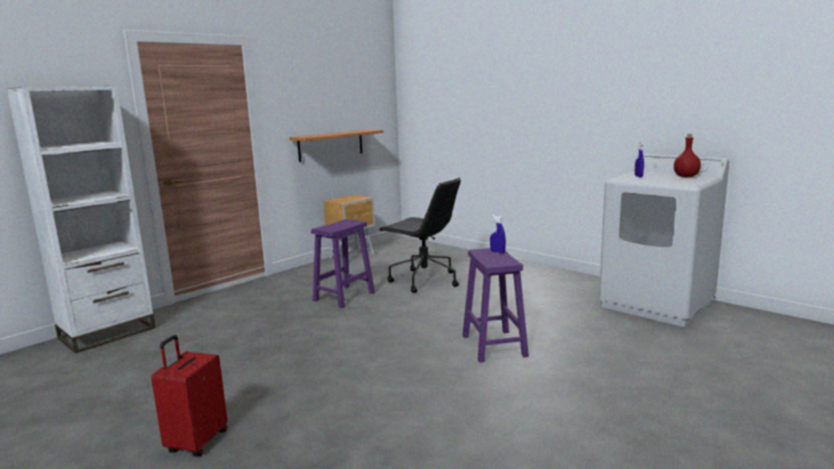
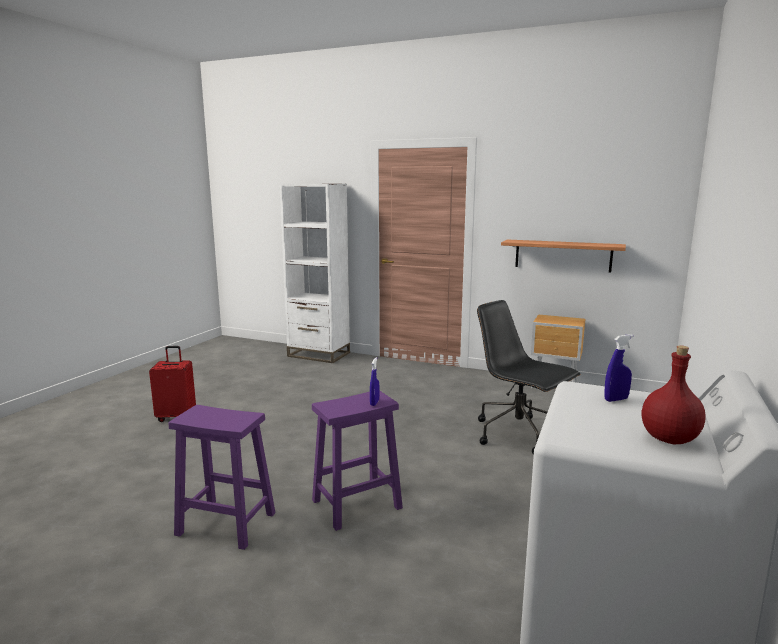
camera: 70 degrees right, 0 degrees up
purple stool [311,219,375,308] -> purple stool moved to [169,405,275,550]
black office chair [380,178,461,293] -> black office chair turned 120 degrees clockwise [477,300,581,455]

